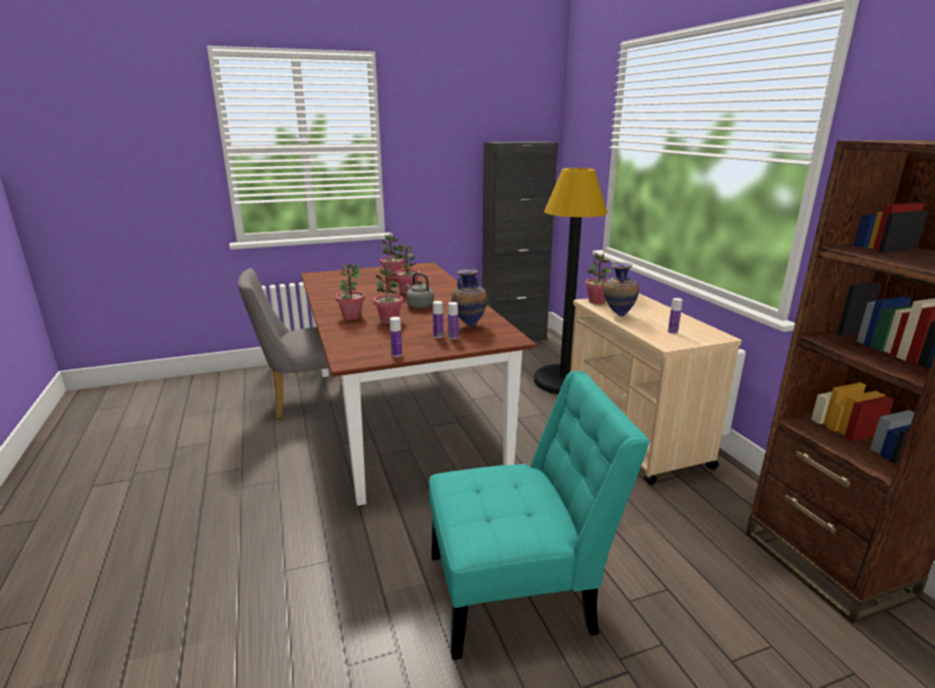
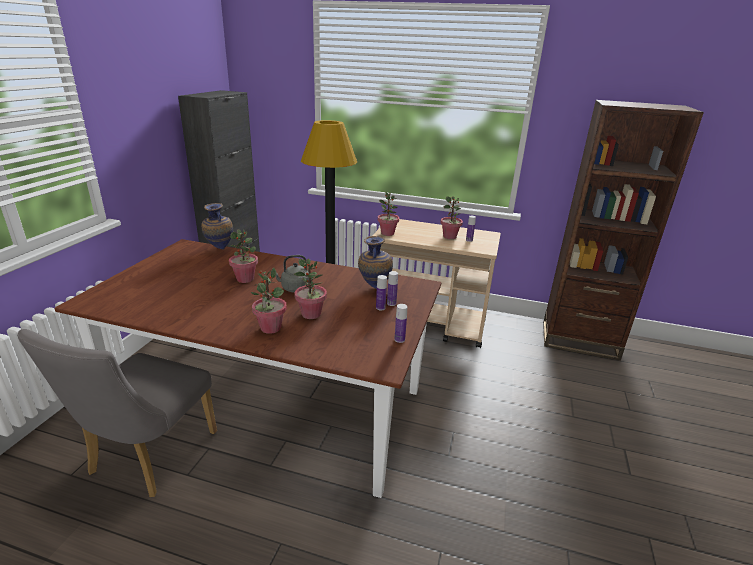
camera: 55 degrees left, 5 degrees up
potted plant [380,233,403,279] -> potted plant moved to [440,196,463,239]
turquoise chair [429,371,650,660] -> none
vase [604,262,639,317] -> vase moved to [201,203,233,249]

